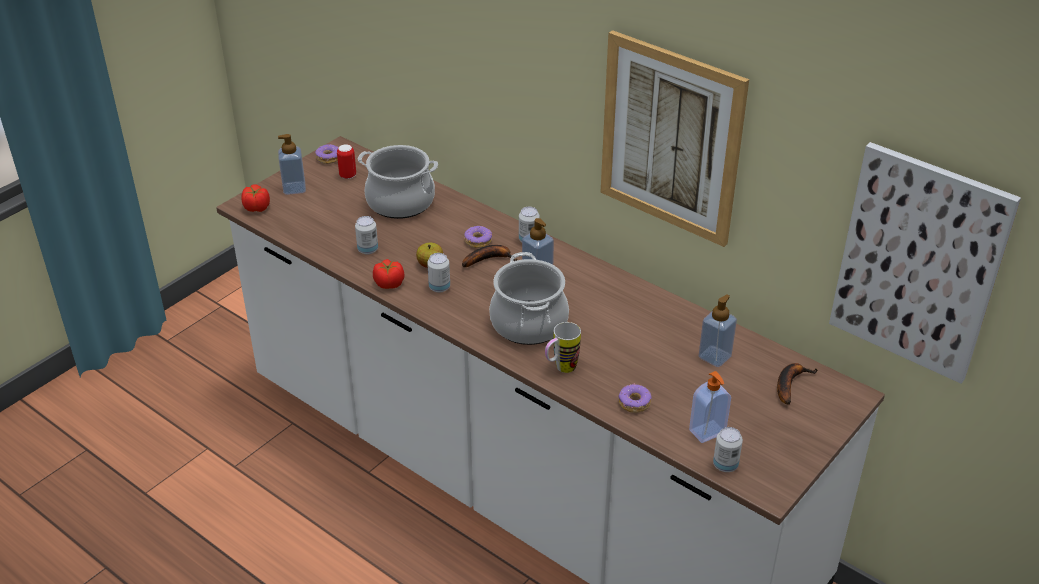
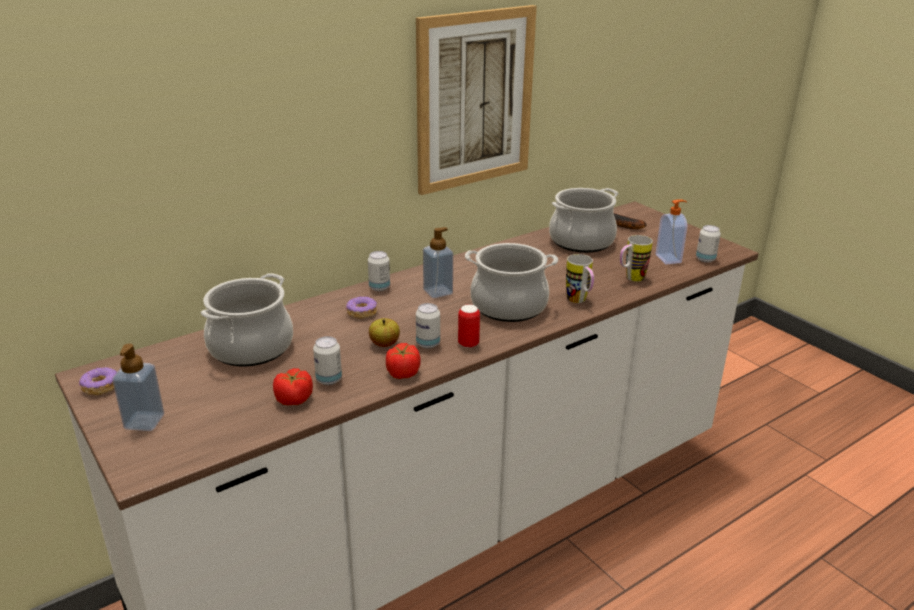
camera: 75 degrees left, 10 degrees down
tomato [242,184,270,212] -> tomato moved to [273,368,313,405]
can [337,144,356,179] -> can moved to [458,304,480,348]
banana [462,245,517,267] -> none
donut [619,384,652,413] -> mug [620,235,653,282]
soap dispenser [698,294,737,367] -> cooking pot [549,188,619,253]
picture [829,142,1021,383] -> none

